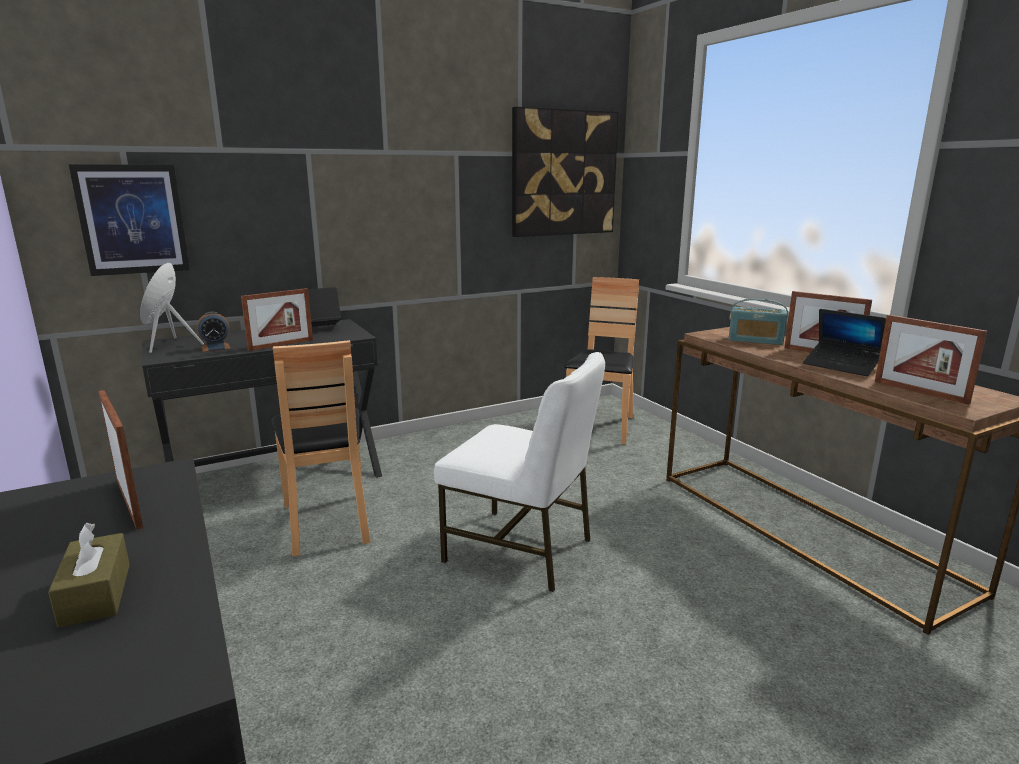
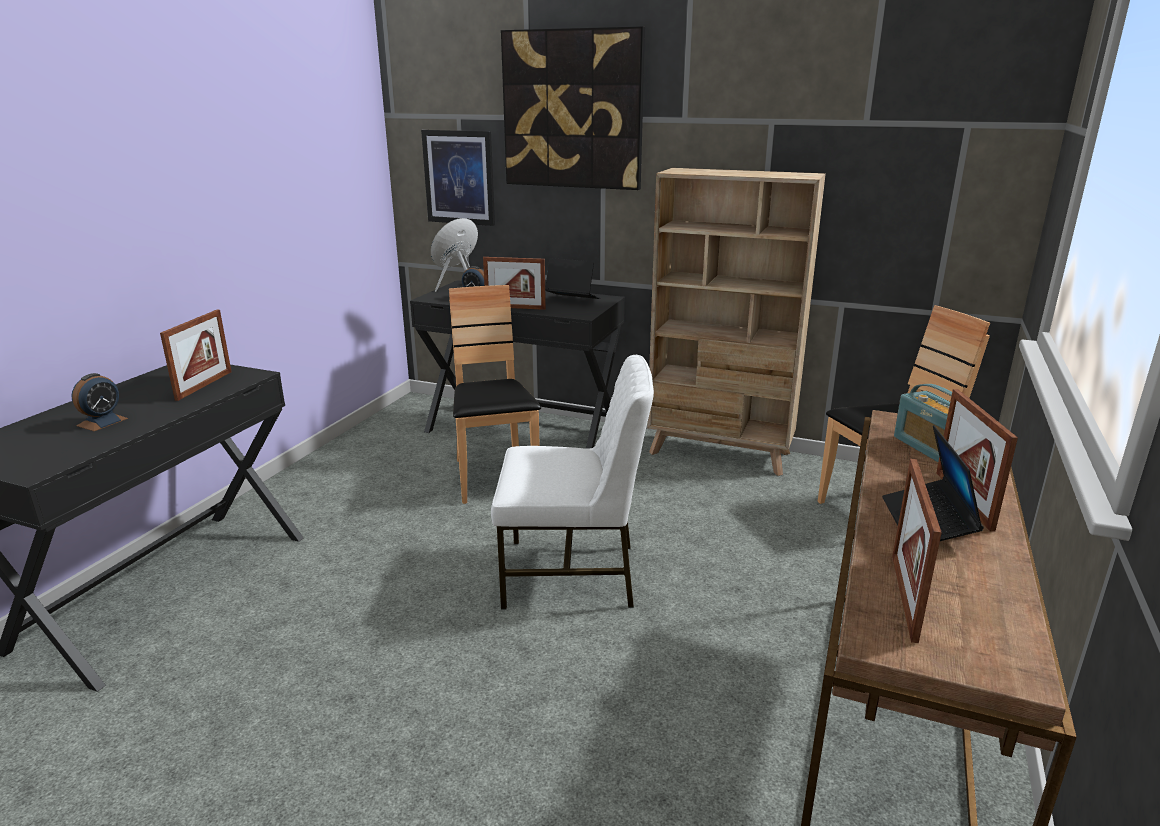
camera: 50 degrees right, 5 degrees up
brown tissue box [48,523,130,628] -> alarm clock [71,373,128,431]
brown chair [271,340,370,556] -> brown chair turned 135 degrees clockwise [449,285,541,504]
white chair [434,352,605,592] -> white chair turned 75 degrees counterclockwise [491,355,654,609]
picture [512,107,619,237] -> picture moved to [501,26,645,190]
none -> beige bookcase [647,168,826,476]

